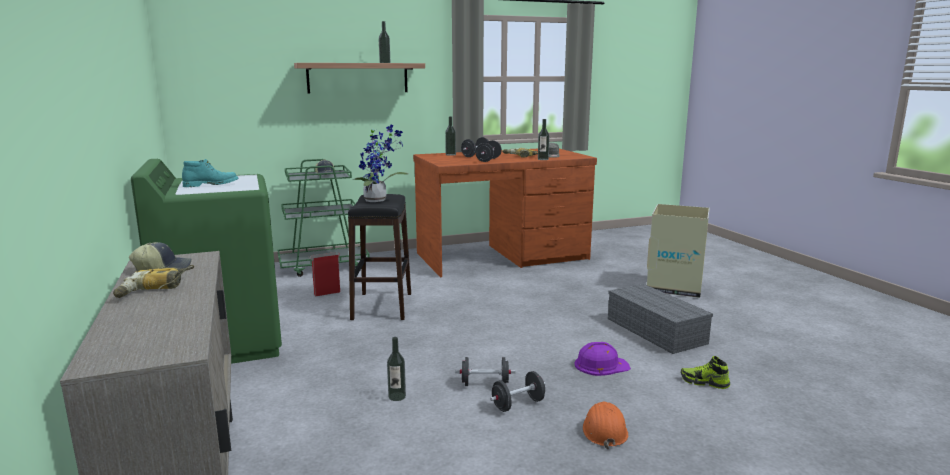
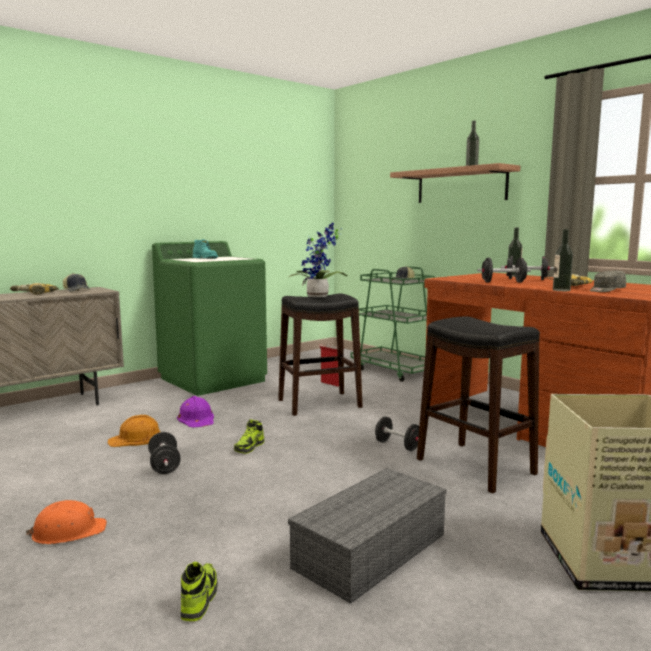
camera: 70 degrees right, 5 degrees down
bottle [387,337,406,401] -> orange hard hat [108,415,160,447]
black dumbbell [490,371,546,412] -> black dumbbell moved to [375,417,419,451]
purple hard hat [575,342,631,376] -> purple hard hat moved to [177,396,214,428]
none -> shoe [234,419,265,454]
none -> black stool [417,316,540,494]

